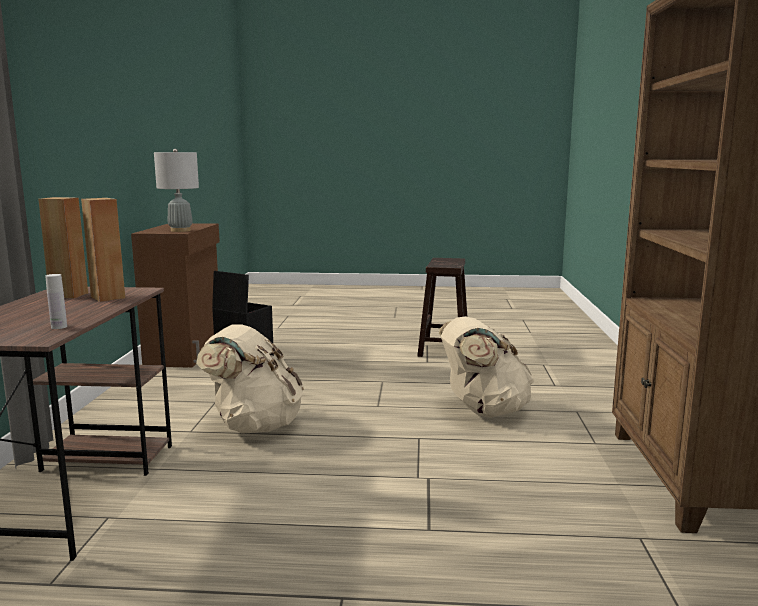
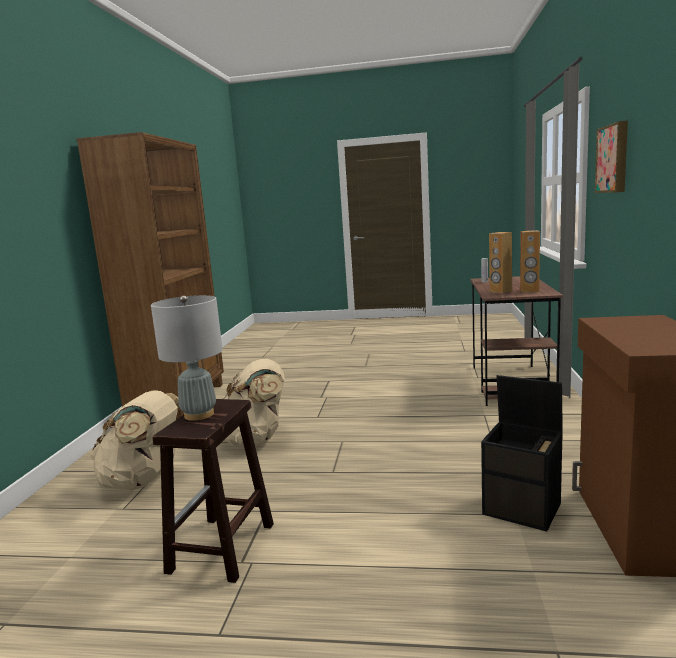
camera: 175 degrees left, 0 degrees up
grey table lamp [154,149,199,232] -> grey table lamp moved to [151,295,223,421]
beige backpack [196,324,304,434] -> beige backpack moved to [90,390,179,490]
none -> picture [595,121,628,193]

